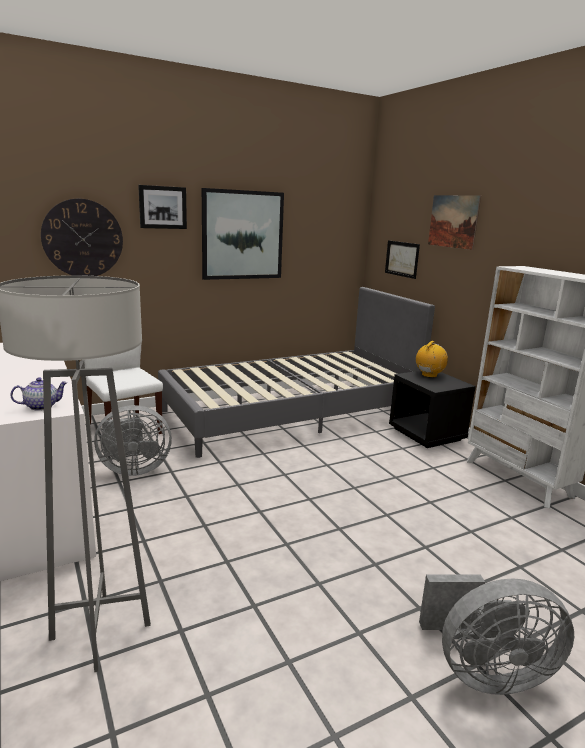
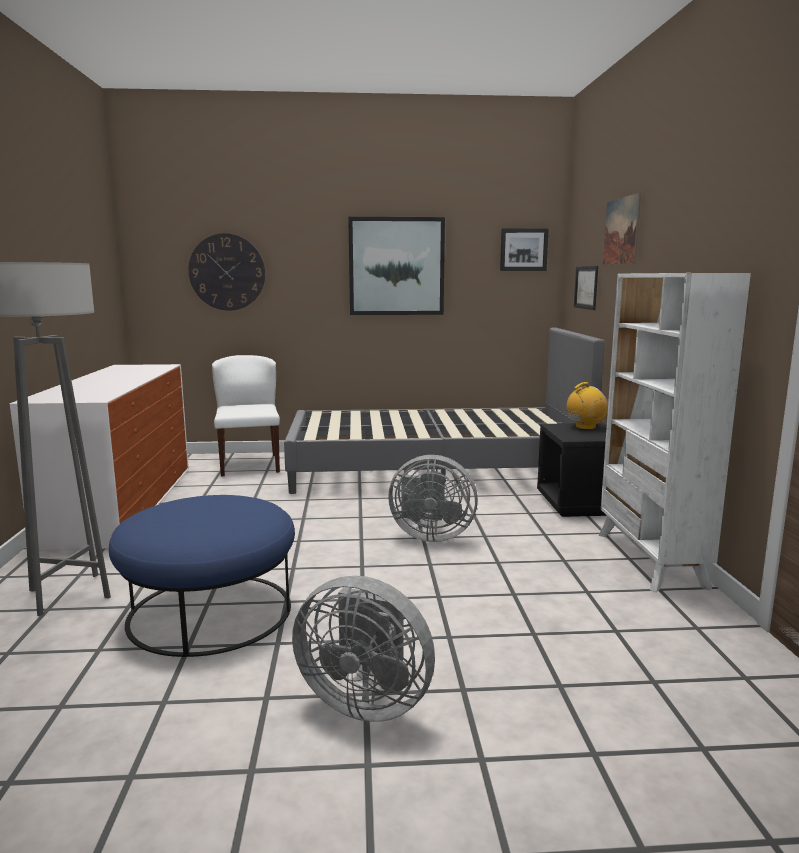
camera: 25 degrees right, 5 degrees down
teapot [10,377,68,411] -> none
grey fan [94,405,172,476] -> grey fan moved to [388,455,478,542]
picture [138,185,187,229] -> picture moved to [500,228,549,271]
none -> blue ottoman [109,495,295,657]

